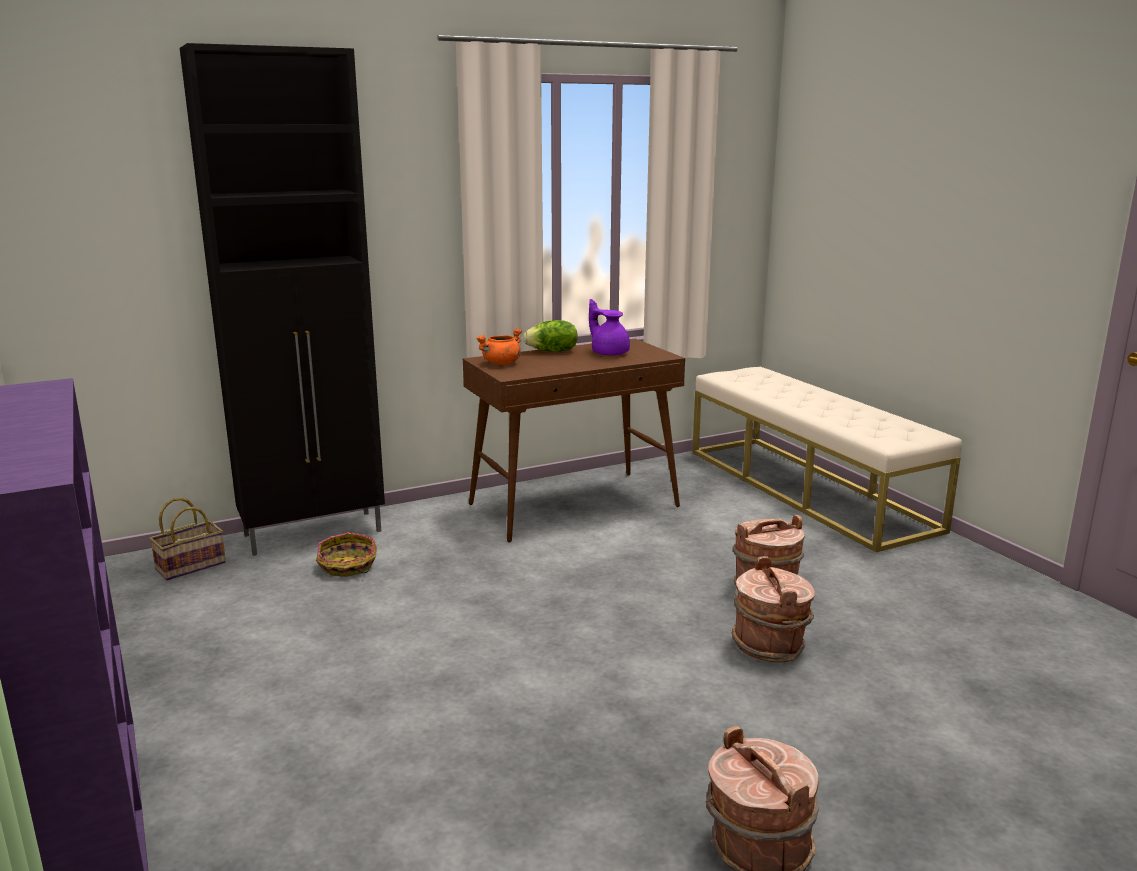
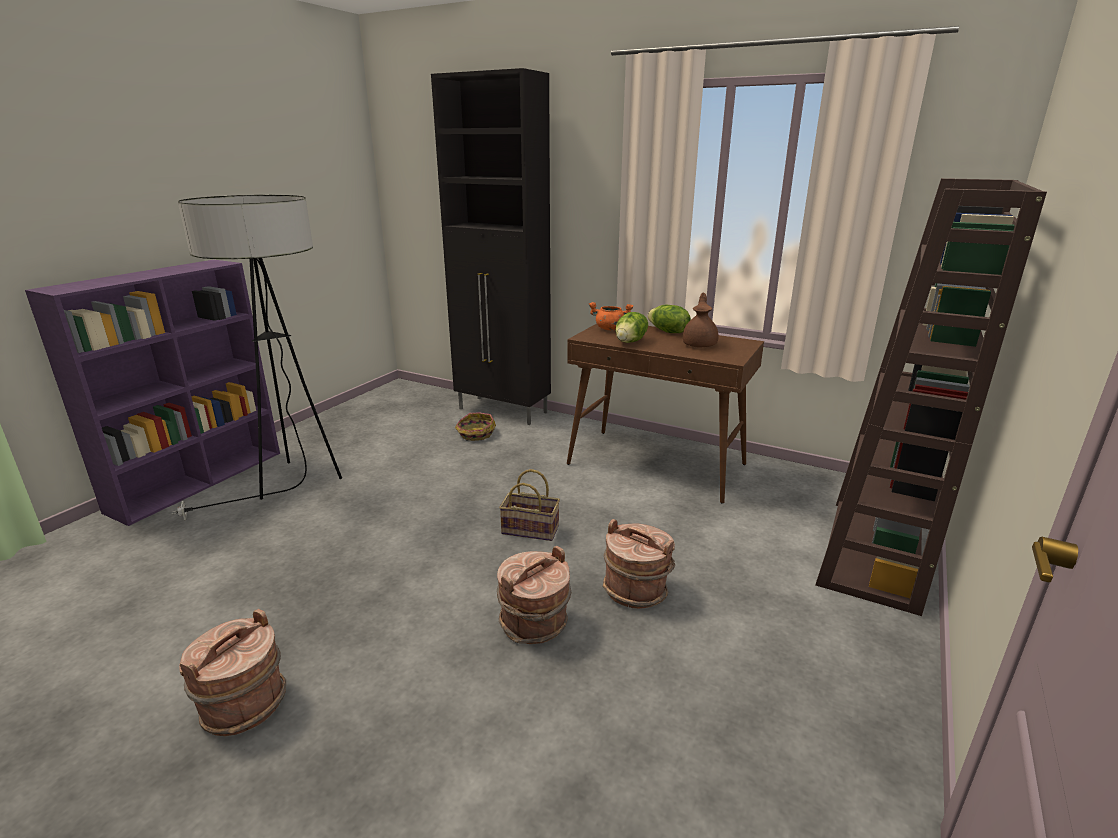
camera: 55 degrees right, 5 degrees up
basket [149,497,226,580] -> basket moved to [499,469,560,541]
purple teapot [589,299,630,356] -> brown teapot [683,293,719,347]
beige bench [692,367,962,552] -> brown bookcase [815,178,1047,616]
none -> floor lamp [172,195,342,521]
none -> lettuce [616,312,648,343]

